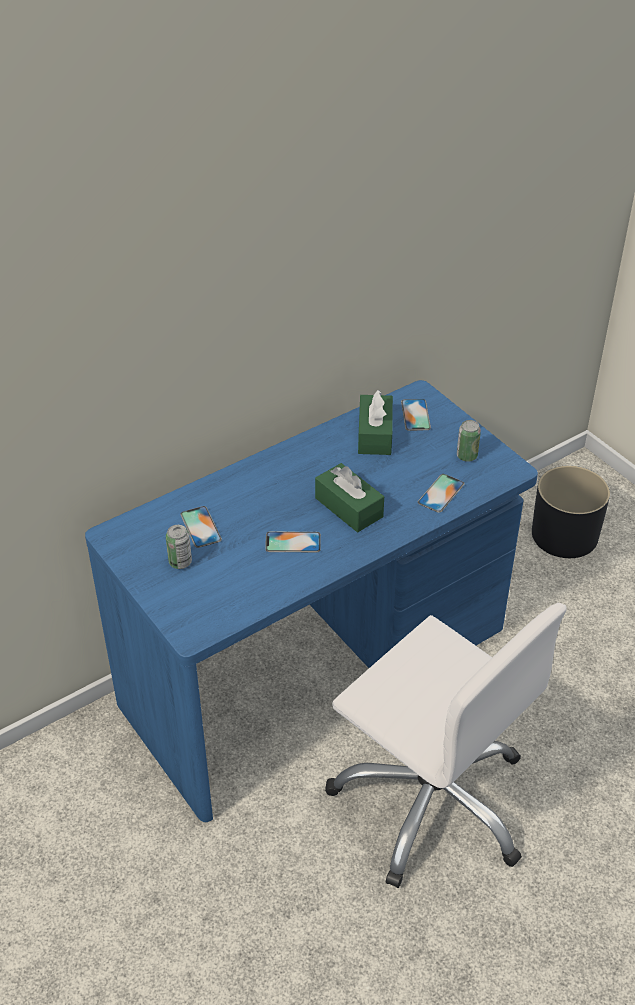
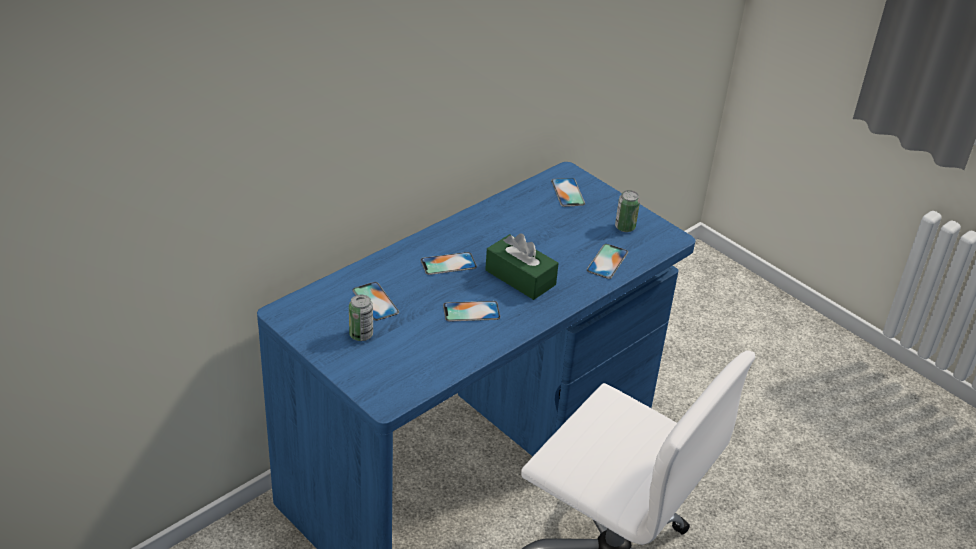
camera: 10 degrees left, 5 degrees down
green tissue box [358,390,393,455] -> none
black planter [532,466,610,558] -> none
none -> phone [421,252,477,275]

